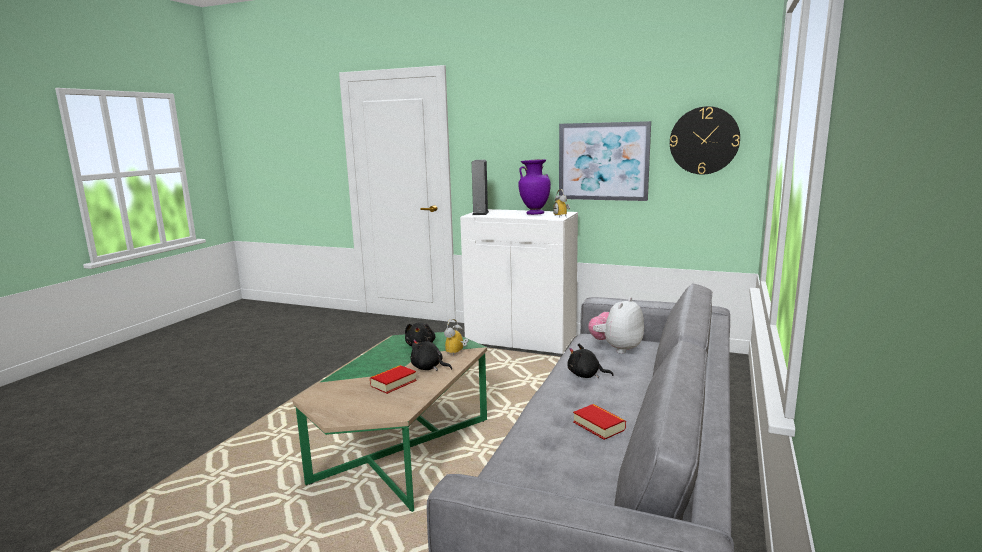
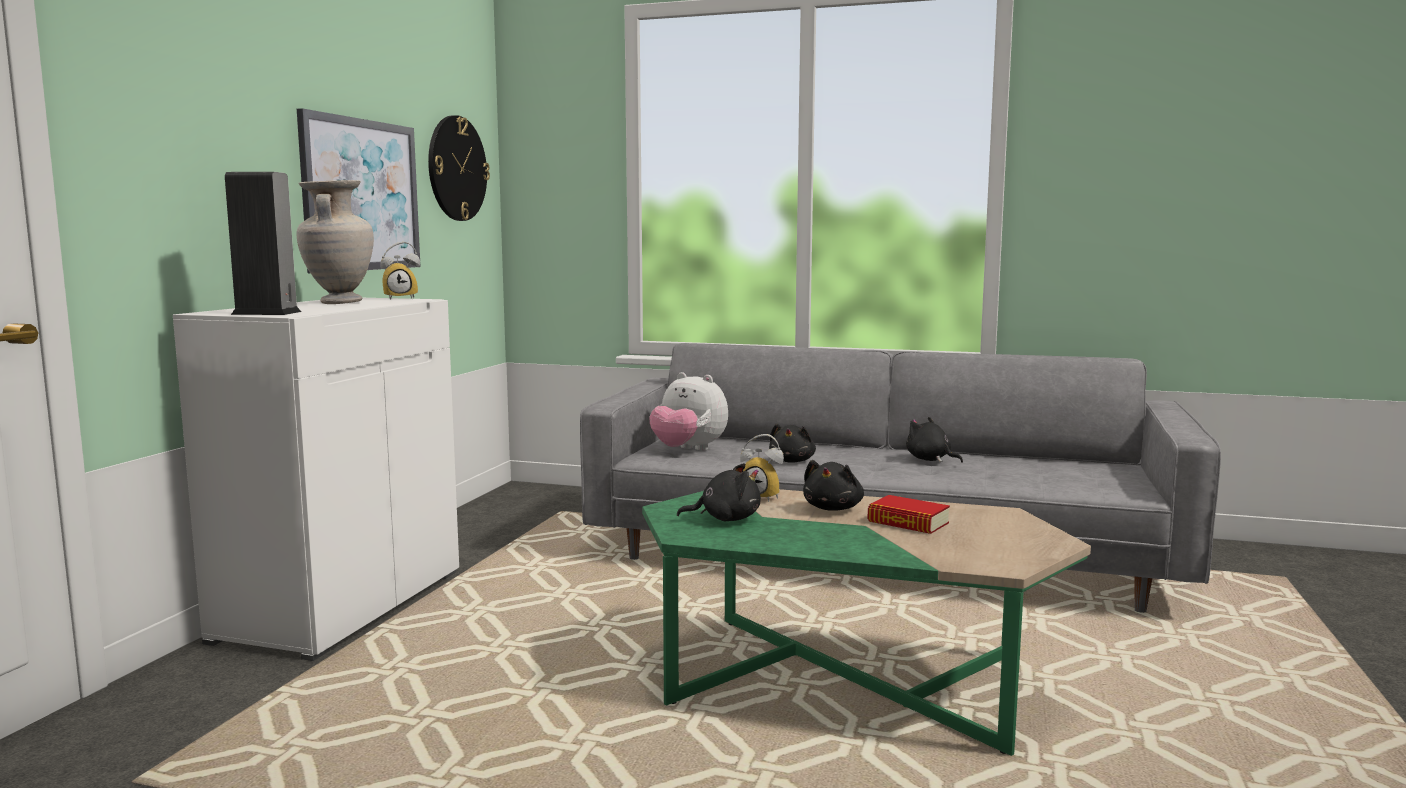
camera: 95 degrees left, 5 degrees down
purple vase [518,159,551,215] -> beige vase [297,180,374,304]
book [573,404,626,440] -> black plush toy [906,417,963,463]

